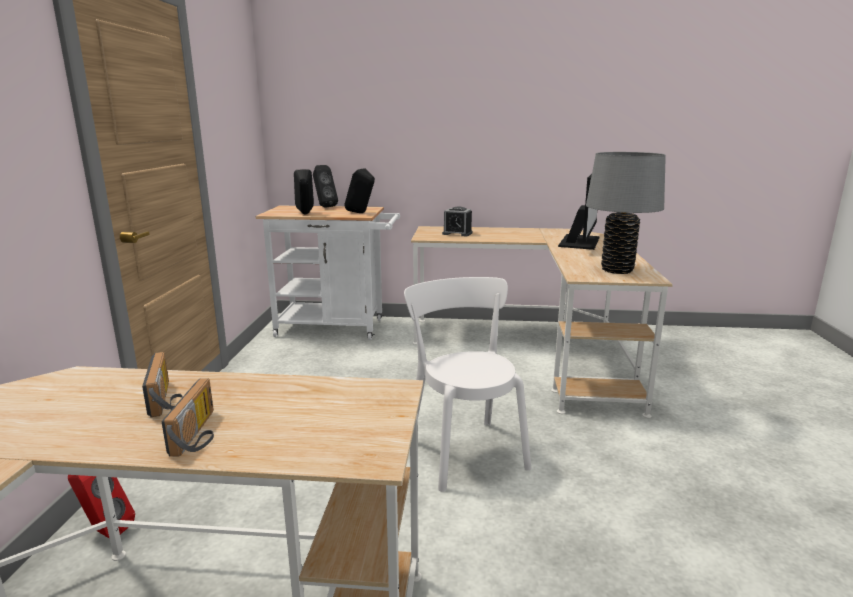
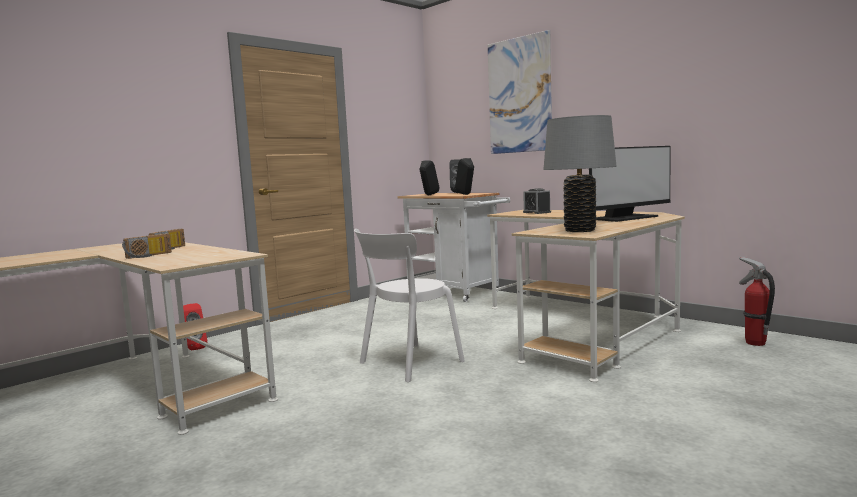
camera: 40 degrees right, 10 degrees down
white chair [404,277,531,492] -> white chair turned 150 degrees counterclockwise [354,229,465,382]
none -> picture [488,30,552,154]
none -> fire extinguisher [739,257,775,346]

